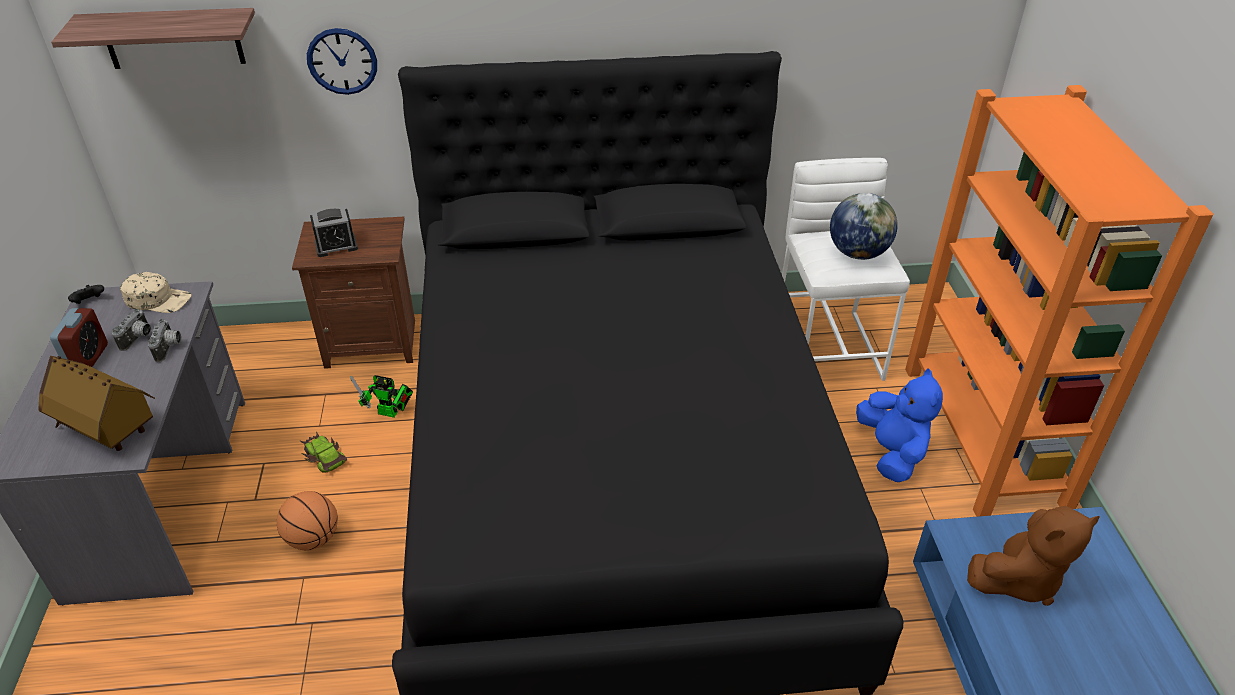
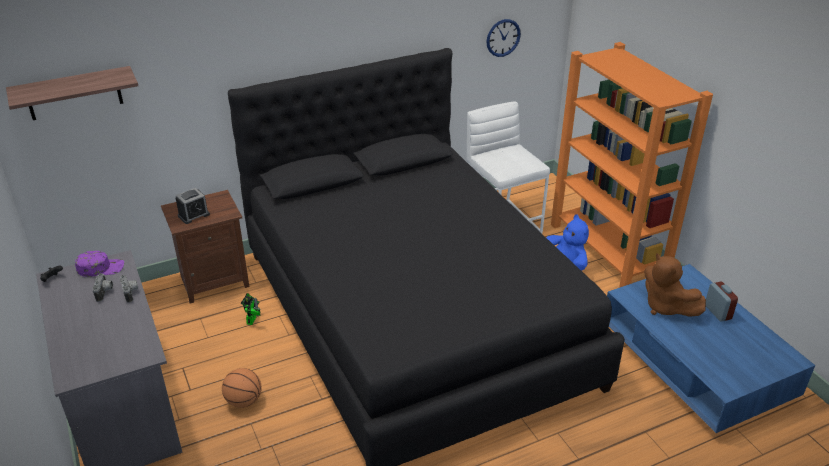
camera: 20 degrees left, 5 degrees down
toy house [38,356,155,451] -> none
alarm clock [50,308,108,367] -> alarm clock moved to [706,281,738,322]
beige cap [120,272,192,313] -> purple cap [75,251,124,277]
toy car [300,432,347,473] -> none
wall clock [307,28,377,95] -> wall clock moved to [486,19,521,57]
toy robot [350,375,413,418] -> toy robot turned 75 degrees counterclockwise [241,293,261,325]
globe [830,193,897,260] -> none
brown plush toy [967,506,1100,606] -> brown plush toy turned 105 degrees clockwise [644,253,706,317]

